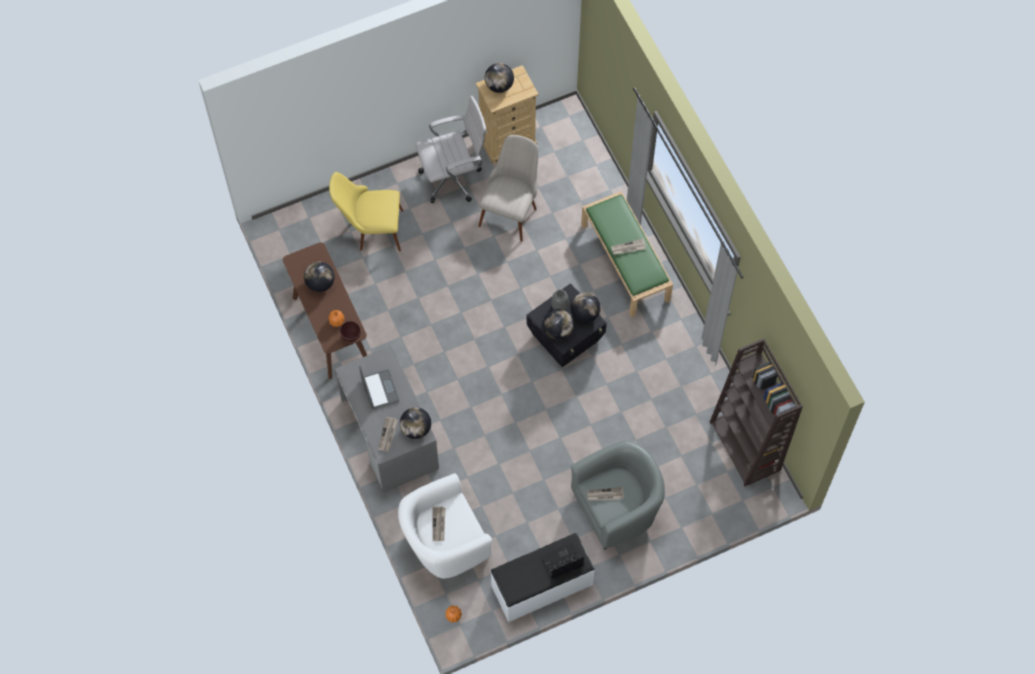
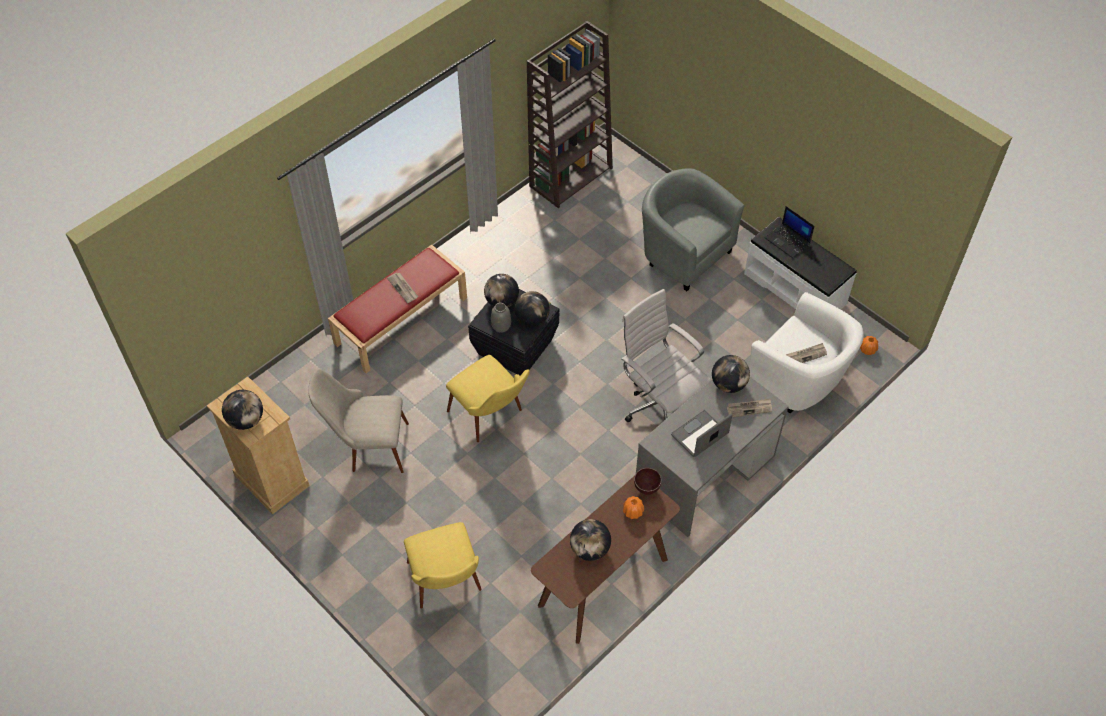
camera: 110 degrees left, 10 degrees down
white office chair [416,96,487,203] -> white office chair moved to [621,289,711,423]
green bench [581,191,673,318] -> red bench [328,245,467,373]
newspaper [587,487,624,501] -> none
none -> yellow chair [446,355,530,442]

